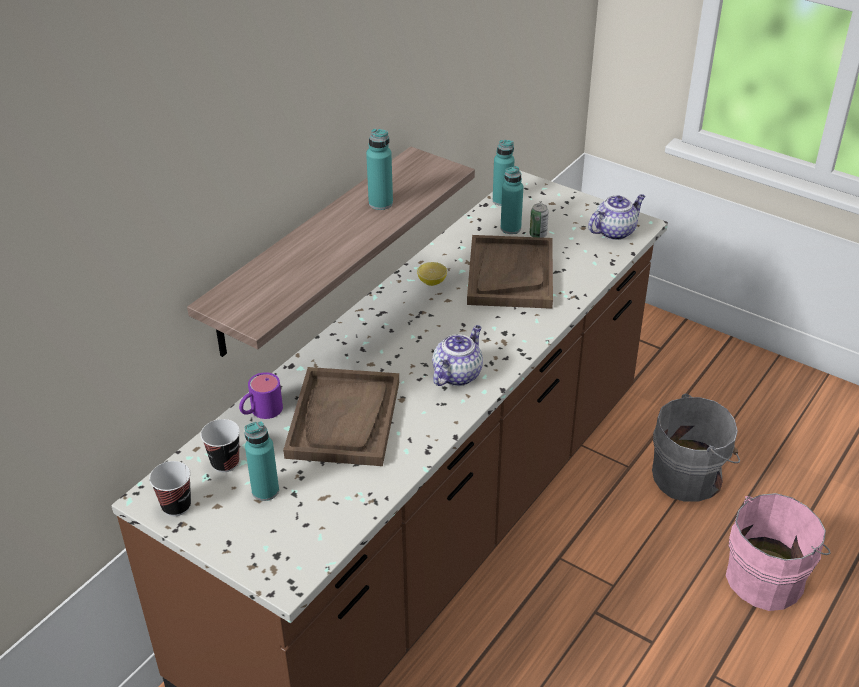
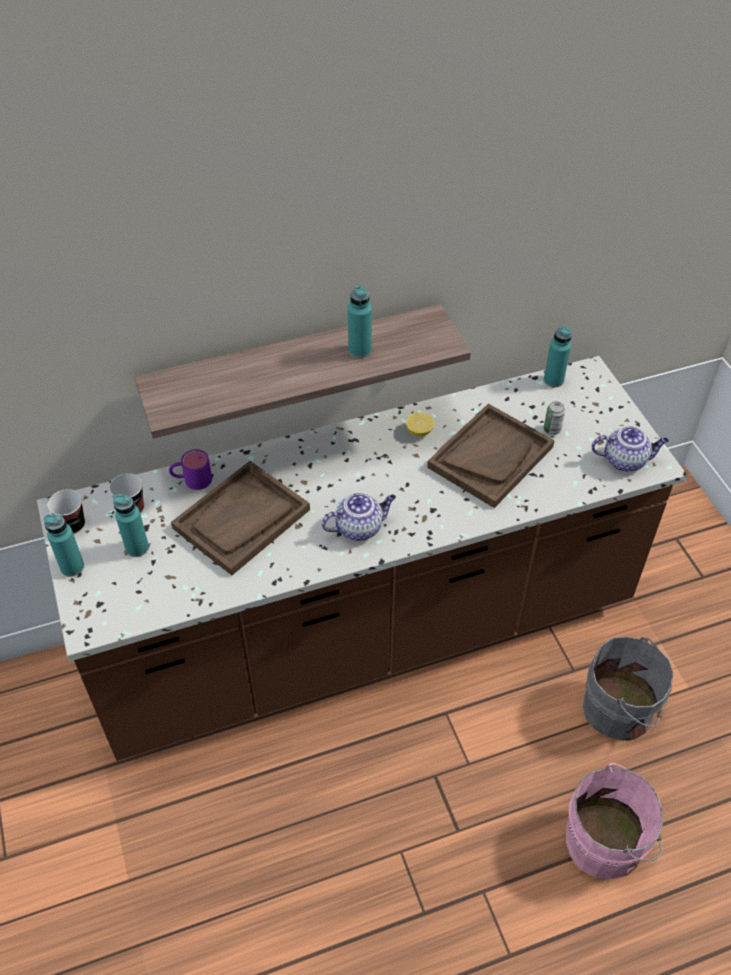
camera: 35 degrees right, 10 degrees up
turquoise bottle [500,166,523,234] -> turquoise bottle moved to [44,514,84,577]

